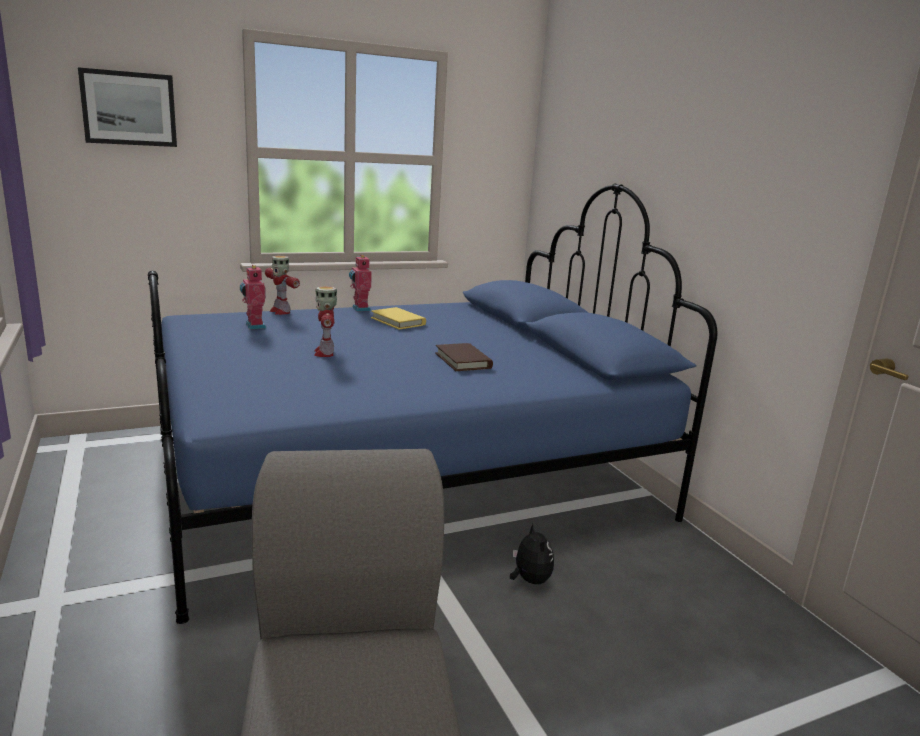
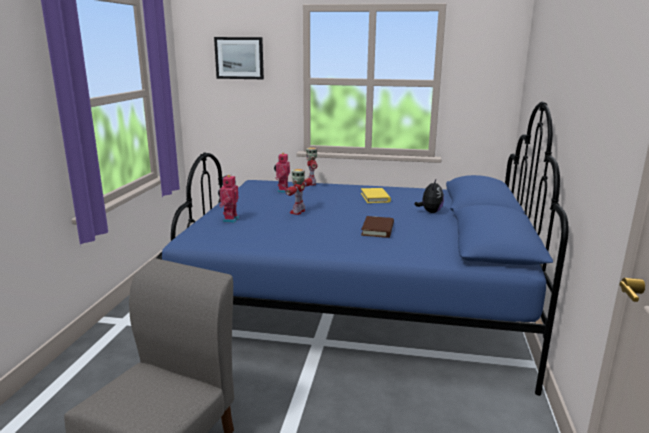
camera: 35 degrees right, 0 degrees up
toy robot [349,255,372,312] -> toy robot moved to [218,175,240,223]
plush toy [510,524,554,584] -> plush toy moved to [414,180,444,213]

